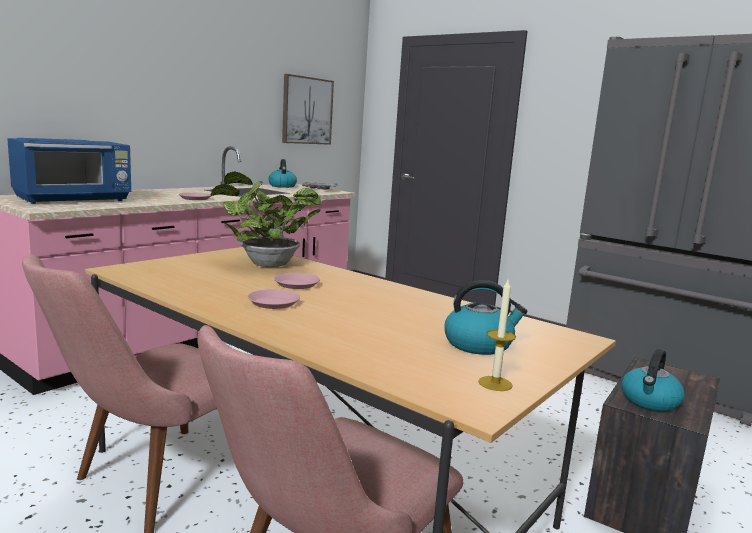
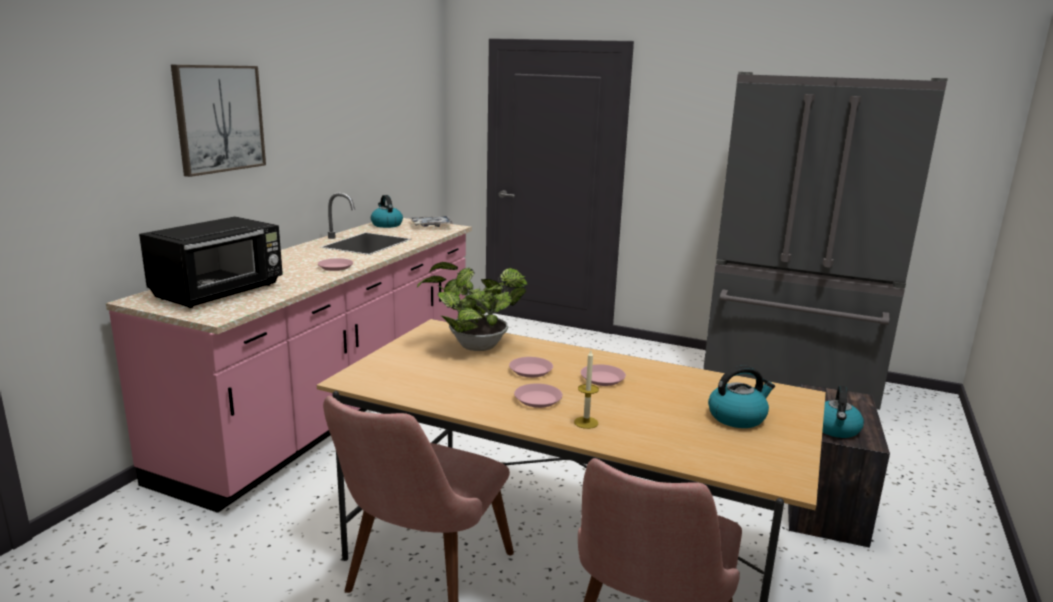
camera: 15 degrees left, 5 degrees up
blue microwave [7,138,131,204] -> black microwave [139,217,283,308]
picture [282,74,334,145] -> picture moved to [171,65,266,177]
candle [478,280,516,391] -> candle moved to [574,350,599,429]
none -> pink plate [581,364,626,386]

